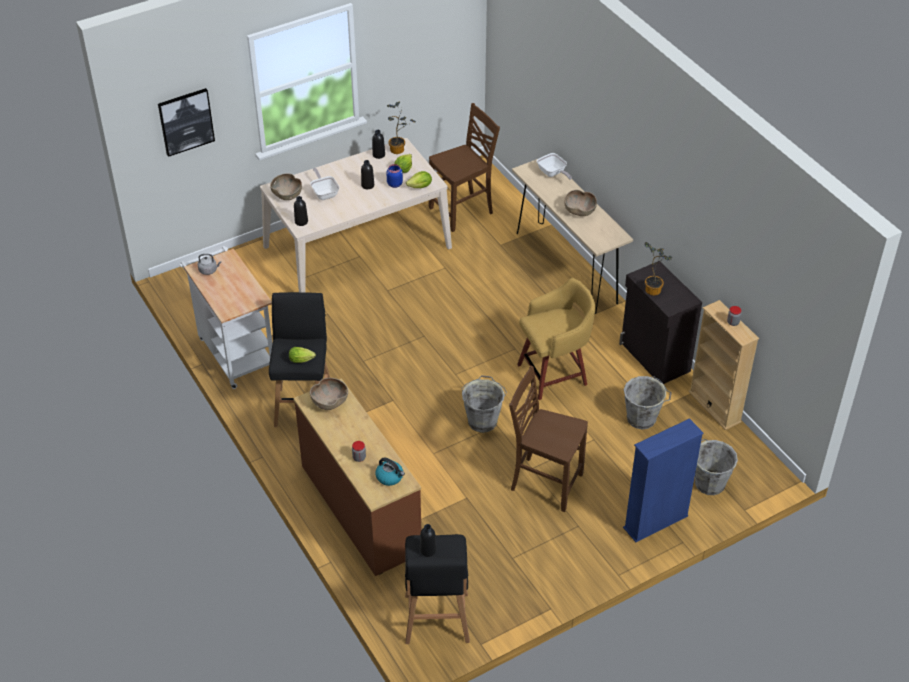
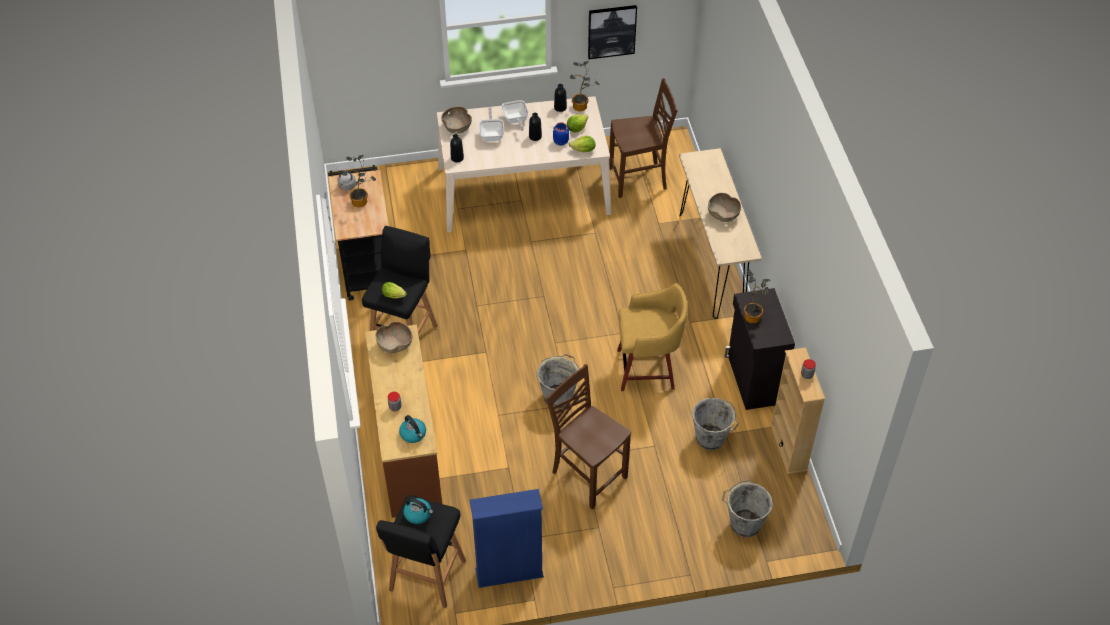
camera: 20 degrees right, 5 degrees up
picture [158,88,215,157] -> picture moved to [588,5,637,59]
white cart [180,246,272,389] -> black cart [328,165,389,301]
black bottle [420,524,436,557] -> kettle [404,498,433,524]
frying pan [537,153,572,180] -> frying pan moved to [501,100,529,131]
blue bookcase [623,418,704,542] -> blue bookcase moved to [470,489,544,588]
none -> potted plant [342,155,376,207]

